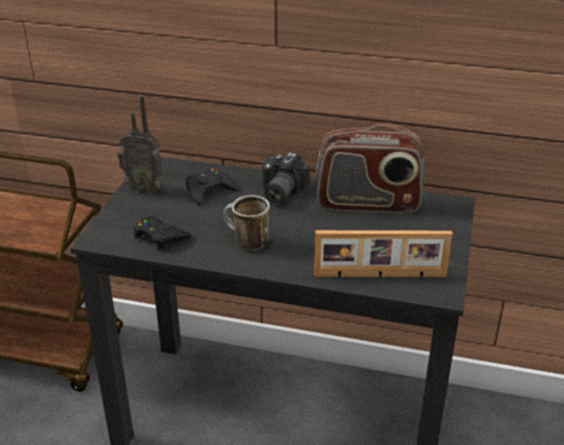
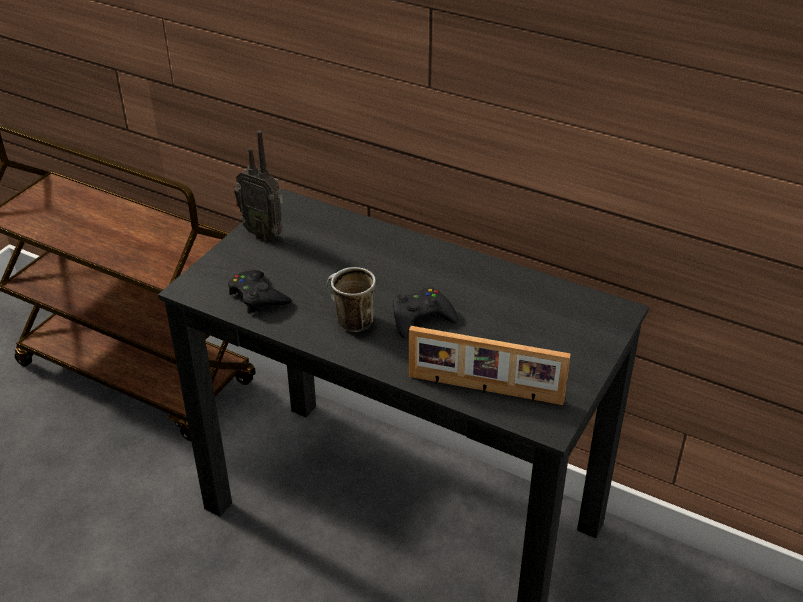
camera: 15 degrees right, 5 degrees up
black game controller [185,168,238,205] -> black game controller moved to [393,287,458,338]
camera [262,152,310,204] -> none
radio [315,123,425,213] -> none

